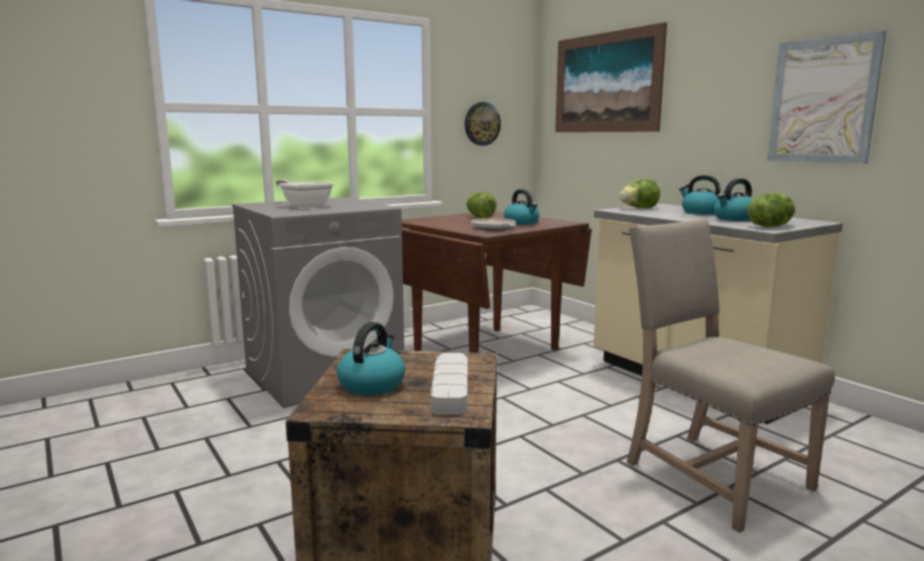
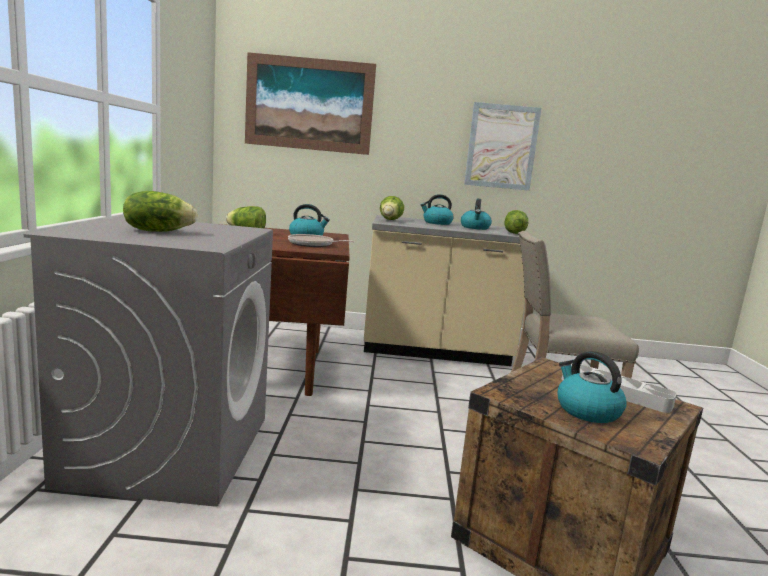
camera: 55 degrees left, 0 degrees up
frying pan [276,179,334,208] -> lettuce [123,191,198,232]
wall clock [465,102,501,146] -> none

